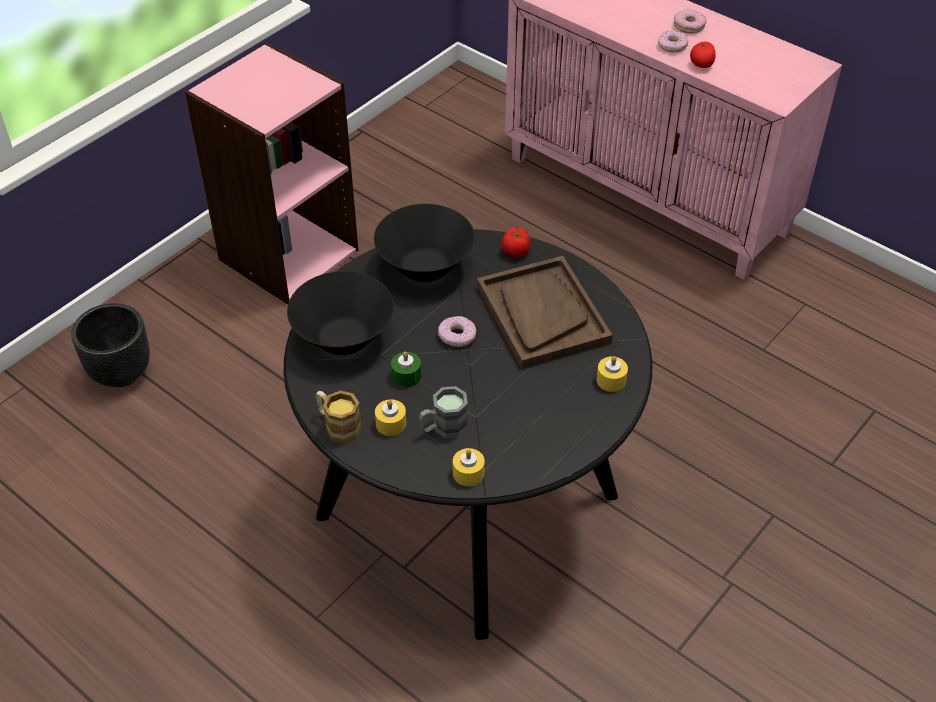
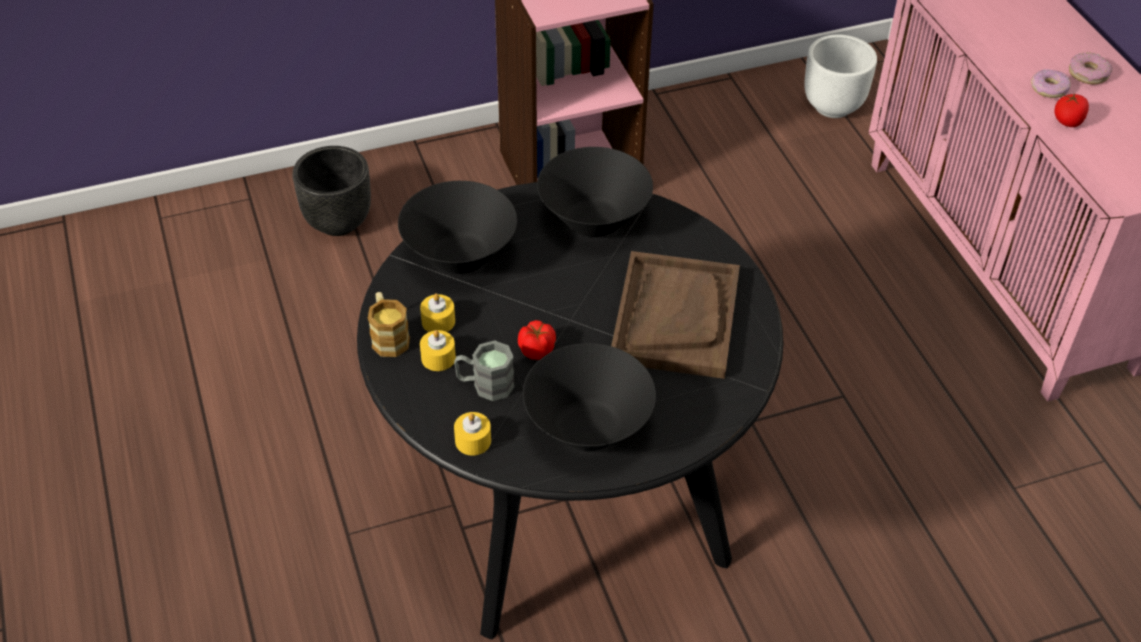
camera: 30 degrees right, 0 degrees up
green candle [391,352,421,387] -> none
donut [438,316,476,347] -> none
tomato [501,227,531,258] -> tomato moved to [518,320,556,360]
yellow candle [596,356,628,392] -> yellow candle moved to [420,293,455,332]
none -> black bowl [523,343,656,451]
none -> white planter [804,35,877,118]

